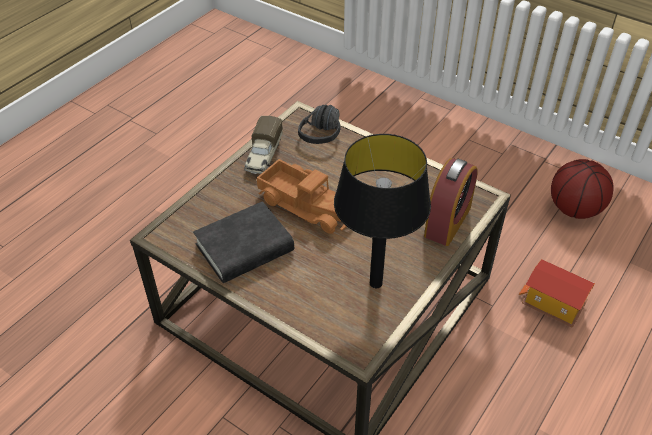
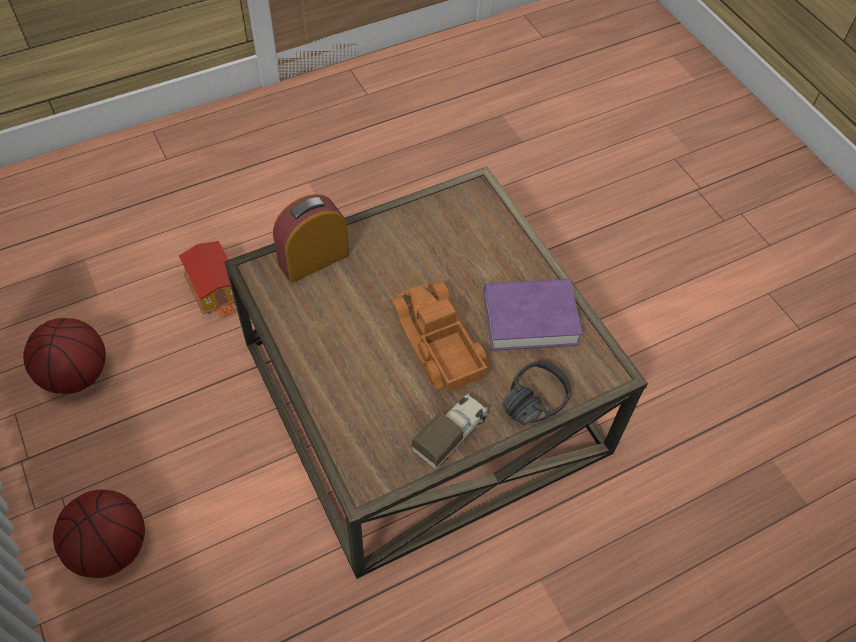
camera: 155 degrees left, 10 degrees up
black book [193,201,294,283] -> purple book [483,279,583,351]
black headphones [298,105,341,144] -> black headphones moved to [502,361,571,425]
black table lamp [334,134,431,288] -> none
none -> basketball [53,490,145,578]

